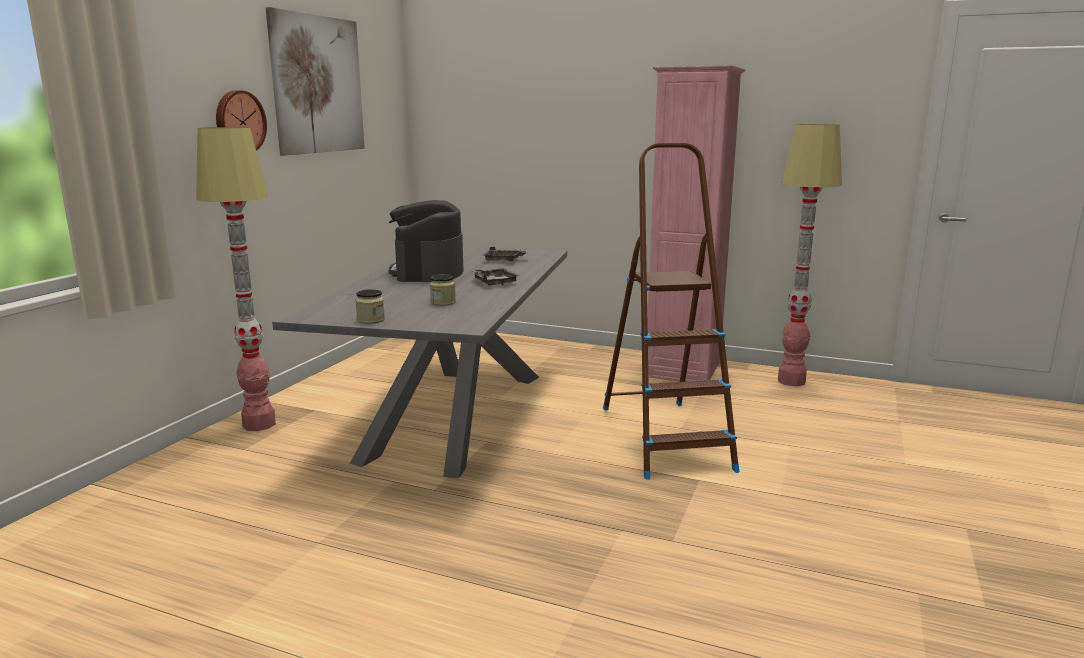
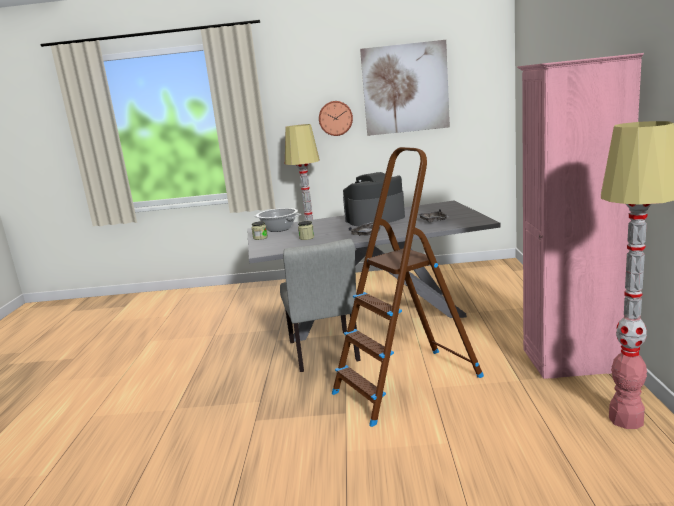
camera: 70 degrees right, 0 degrees up
none -> cooking pot [254,208,301,232]
none -> grey chair [280,239,361,372]

